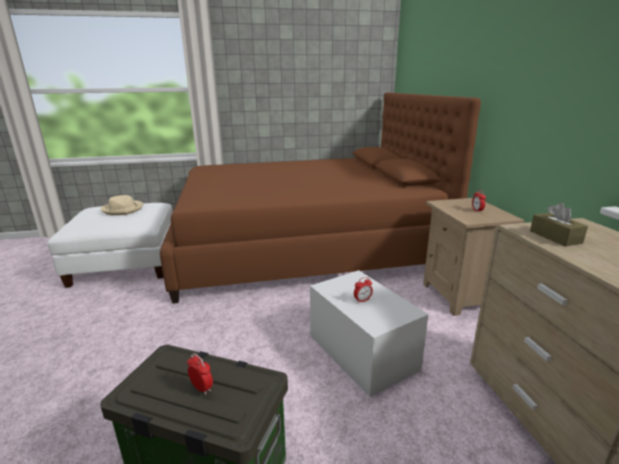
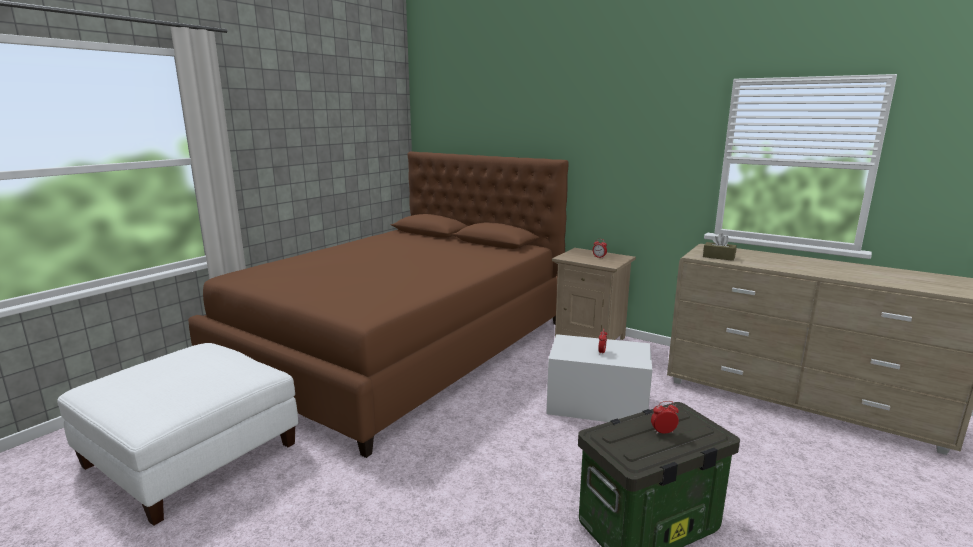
camera: 45 degrees left, 5 degrees down
beige hat [100,195,143,215] -> none

